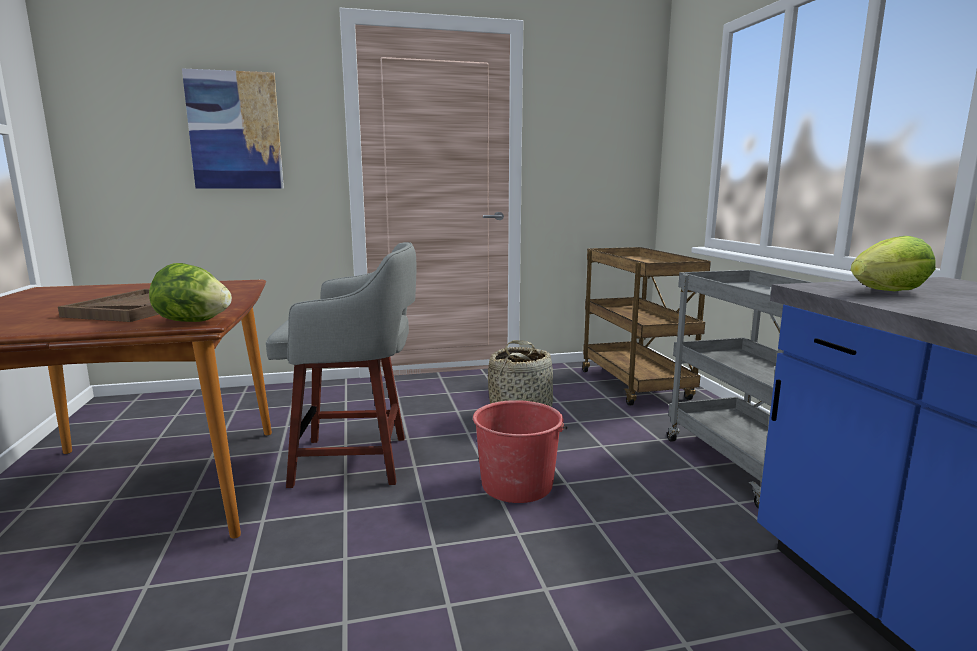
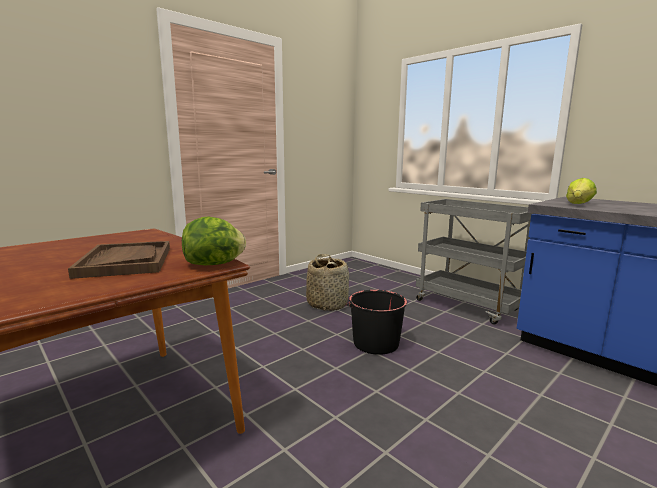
camera: 30 degrees left, 0 degrees up
picture [182,68,284,189] -> none
grey stool [266,242,416,488] -> none
red bucket [473,400,567,503] -> black bucket [346,290,407,355]
brown cart [582,247,711,406] -> none

